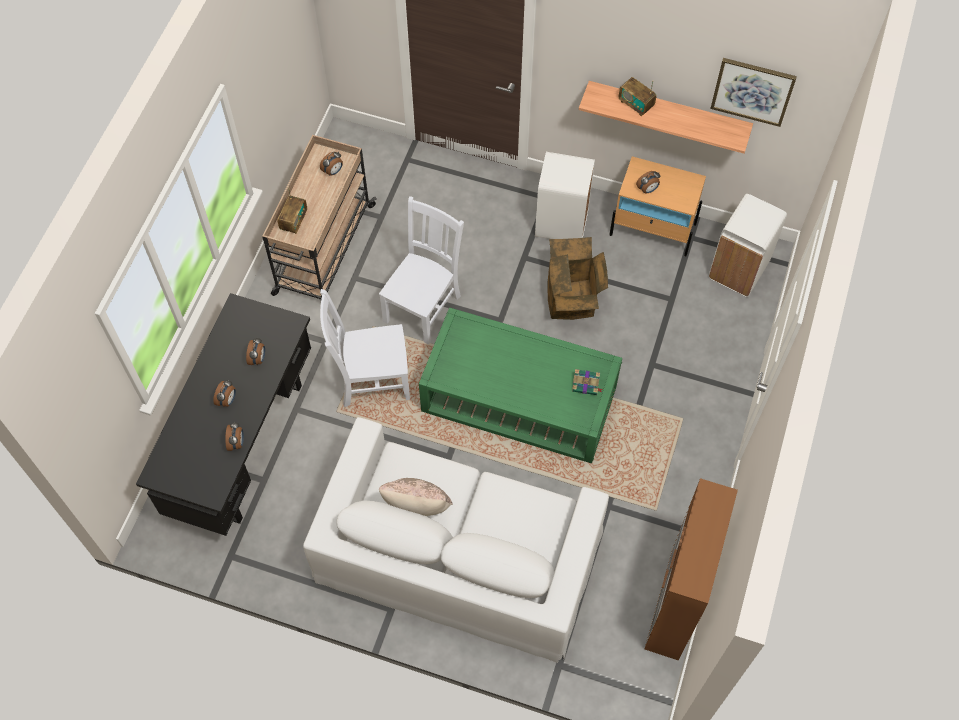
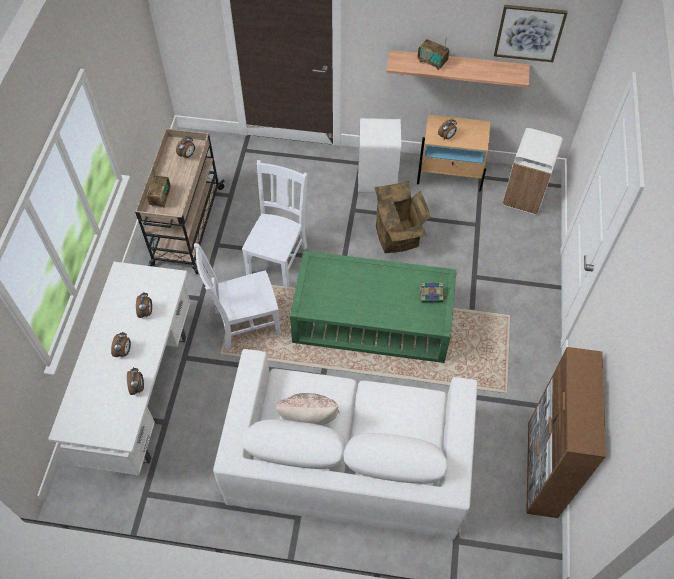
camera: 10 degrees left, 5 degrees down
black desk [136,293,311,536] -> white desk [48,262,191,475]

